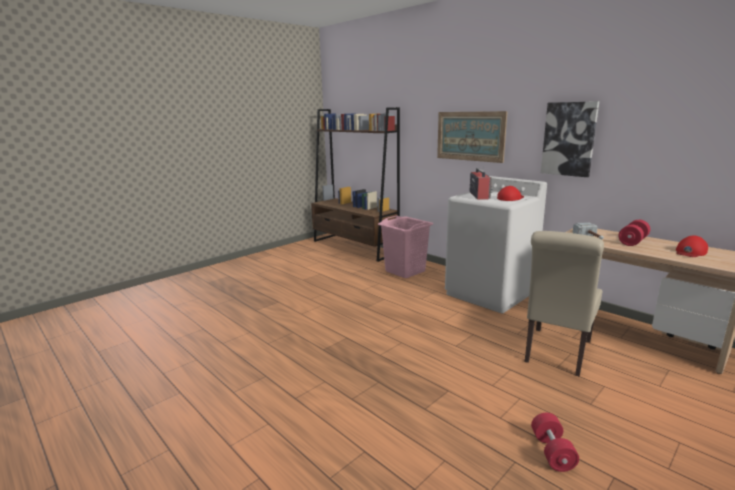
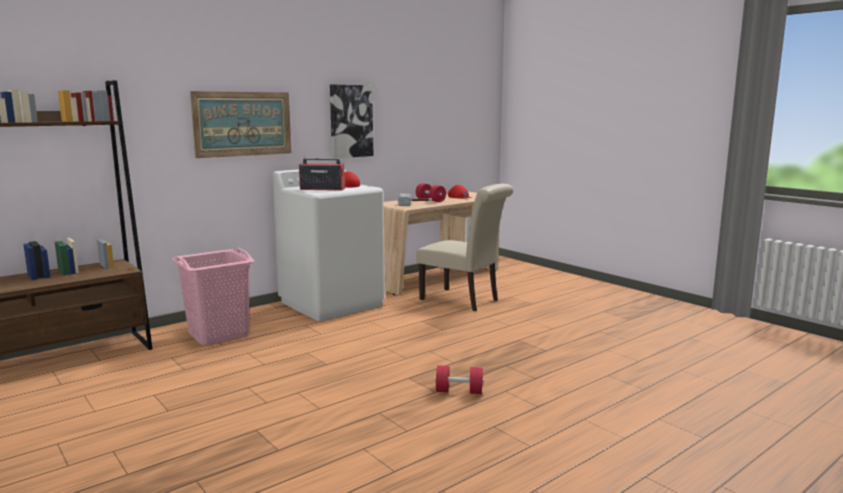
camera: 85 degrees left, 5 degrees down
red dumbbell [531,413,579,472] -> red dumbbell moved to [435,365,484,394]

